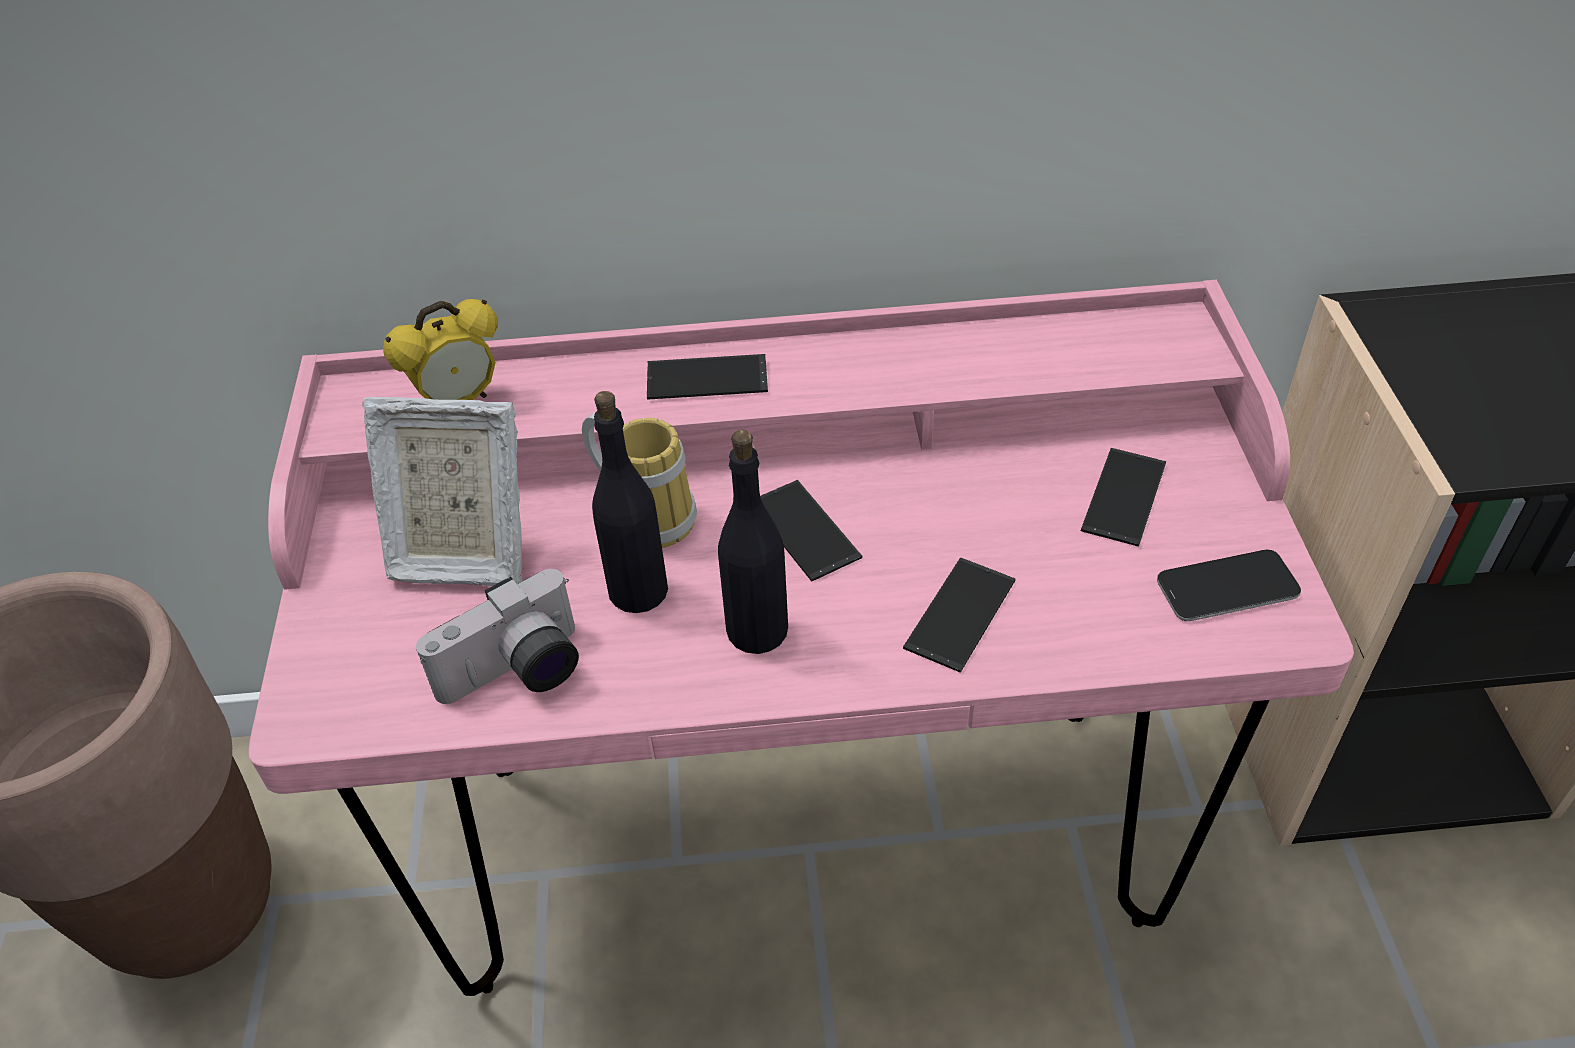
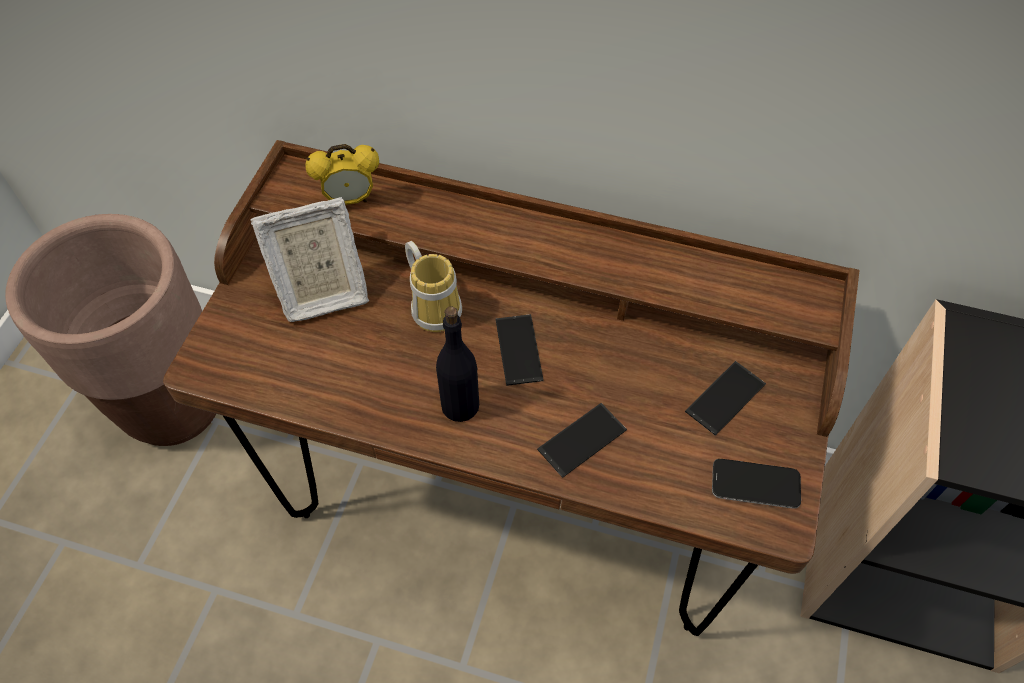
camera: 20 degrees right, 10 degrees up
pink desk [248,280,1354,996] -> brown desk [163,140,859,636]
picture frame [362,397,522,586] -> picture frame turned 45 degrees counterclockwise [250,197,369,322]
camera [416,569,579,704] -> none
black bottle [592,391,668,613] -> none
phone [647,354,768,400] -> none

